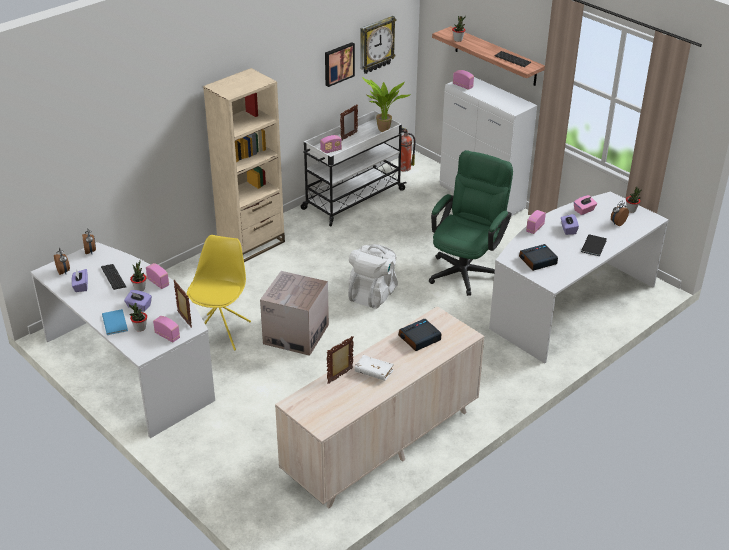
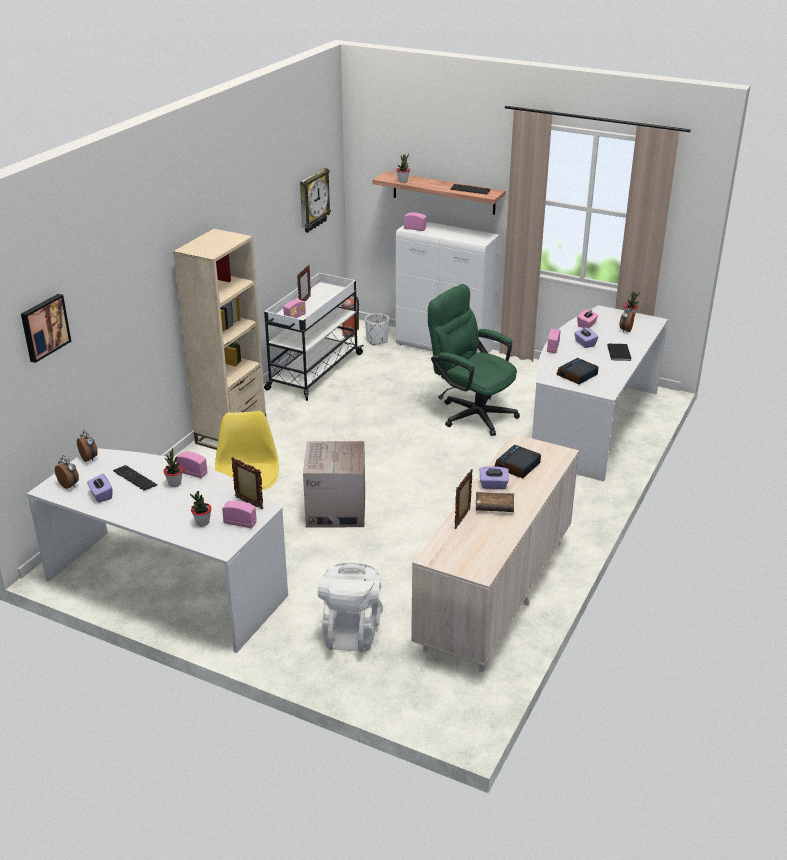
camera: 20 degrees left, 5 degrees down
blue book [102,309,128,335] -> none
purple tissue box [124,290,152,312] -> purple tissue box moved to [480,466,509,489]
picture [325,42,355,87] -> picture moved to [21,294,71,363]
white backpack [348,244,398,309] -> white backpack moved to [318,562,383,652]
white book [355,355,394,381] -> brown book [476,492,514,512]
potted plant [362,77,411,132] -> none
green office chair [429,150,513,296] -> green office chair turned 60 degrees counterclockwise [428,284,520,436]
none -> white planter [365,313,389,345]

